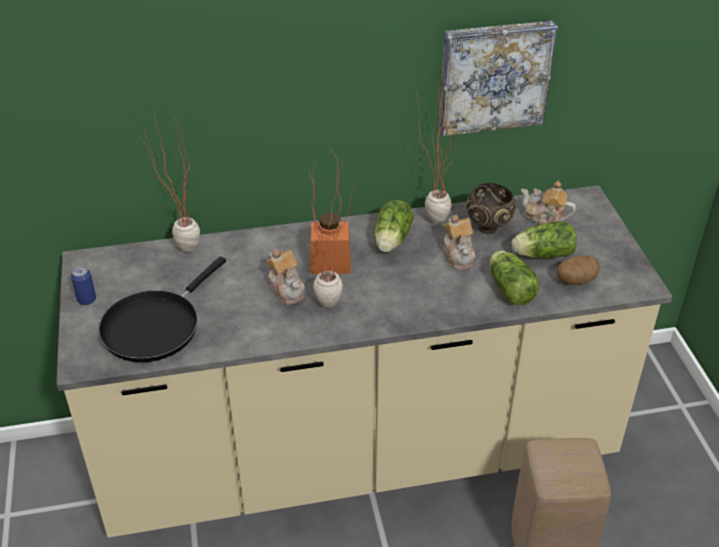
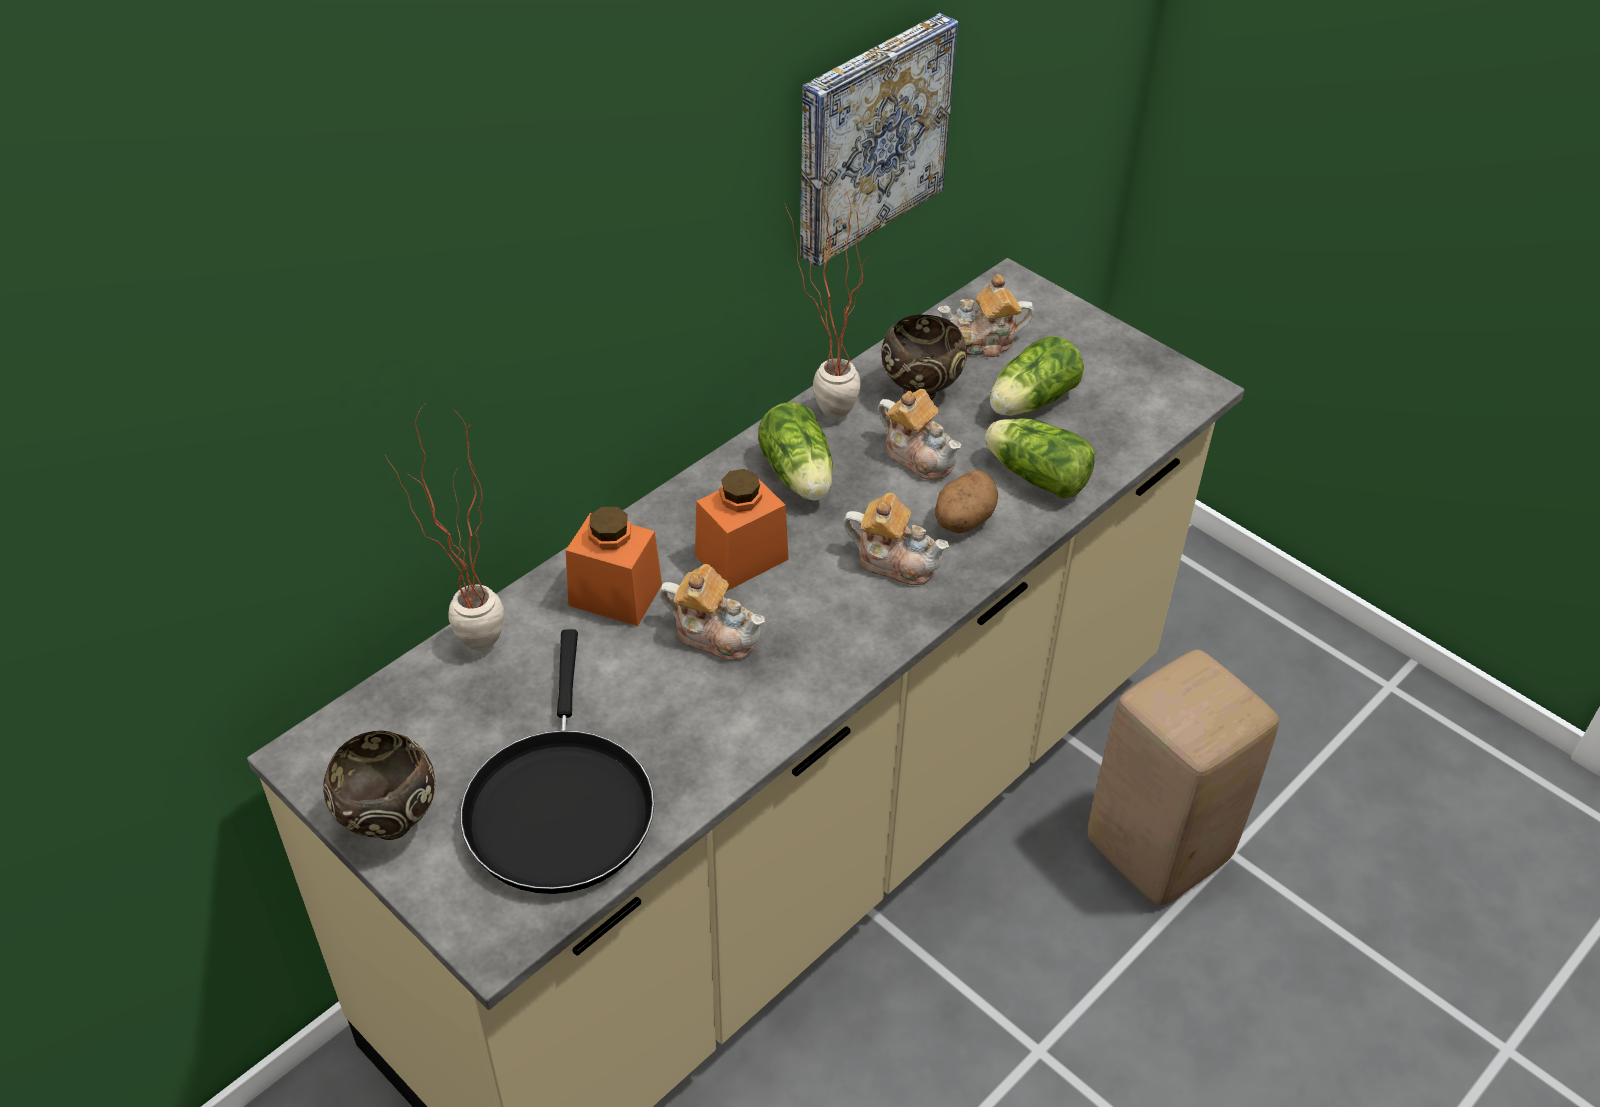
camera: 35 degrees left, 5 degrees up
can [71,266,96,305] -> brown bowl [323,731,435,840]
potted plant [309,150,355,308] -> none
potato [557,255,600,285] -> potato moved to [935,470,998,533]
none -> orange jar [566,507,662,626]
none -> teapot [843,493,949,585]

